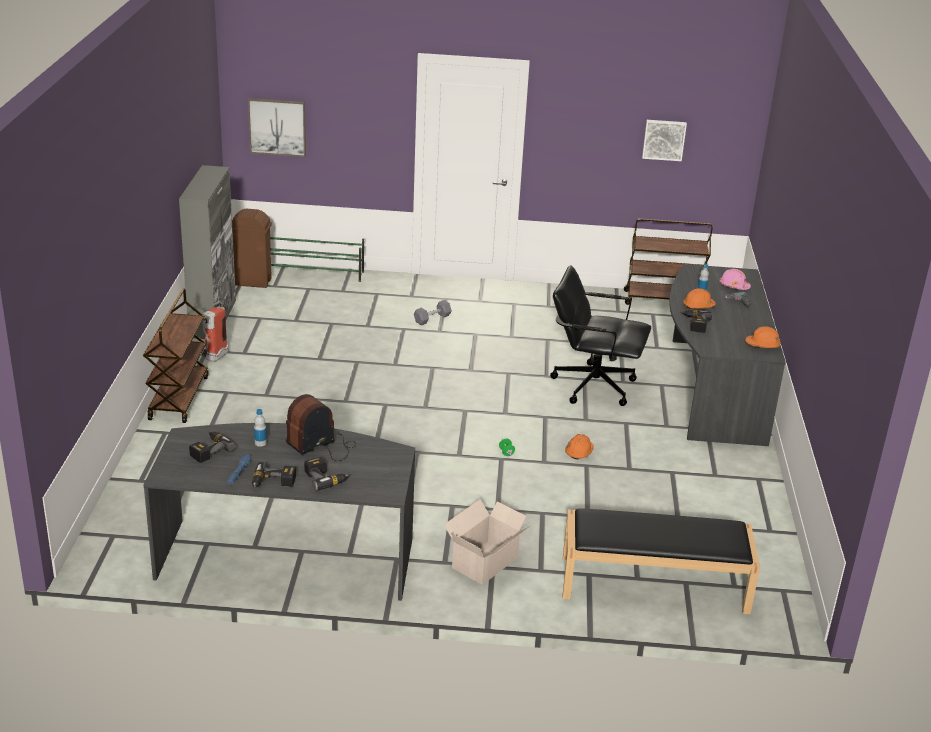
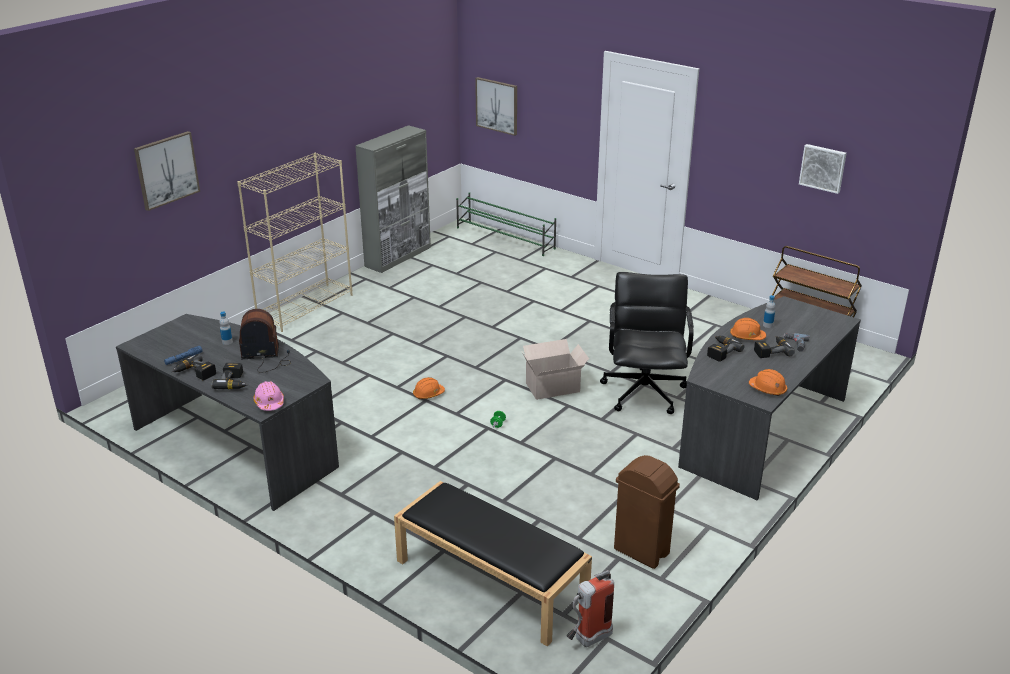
camera: 35 degrees right, 0 degrees up
brown cart [143,289,209,423] -> beige bookcase [237,153,352,332]
power drill [189,432,235,463] -> power drill moved to [754,336,795,358]
fire extinguisher [201,301,228,362] -> fire extinguisher moved to [566,570,614,647]
brown trash can [232,209,272,288] -> brown trash can moved to [614,455,680,569]
grey dumbbell [414,300,452,325] -> none
cardboard box [444,499,531,585] -> cardboard box moved to [522,339,589,400]
black office chair [550,265,651,406] -> black office chair turned 45 degrees clockwise [600,272,694,414]
orange hard hat [565,434,594,460] -> orange hard hat moved to [413,377,445,399]
pink hard hat [719,269,751,290] -> pink hard hat moved to [253,381,284,411]
none -> picture [134,131,200,211]

